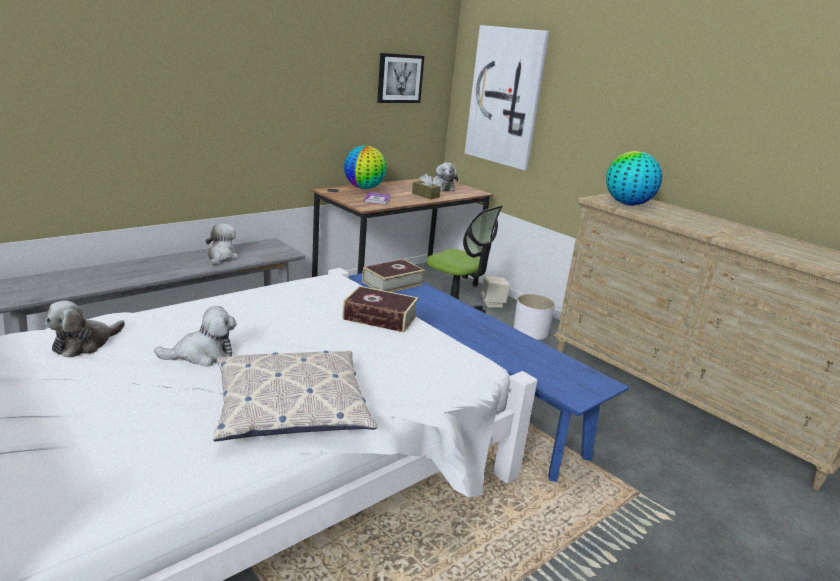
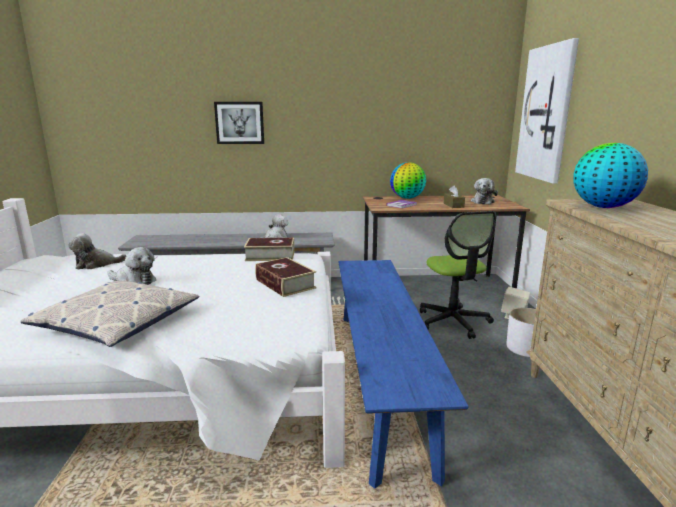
camera: 40 degrees right, 5 degrees down
book [362,259,425,292] -> book moved to [244,238,294,261]
picture [377,53,424,103] -> picture moved to [214,102,264,144]

